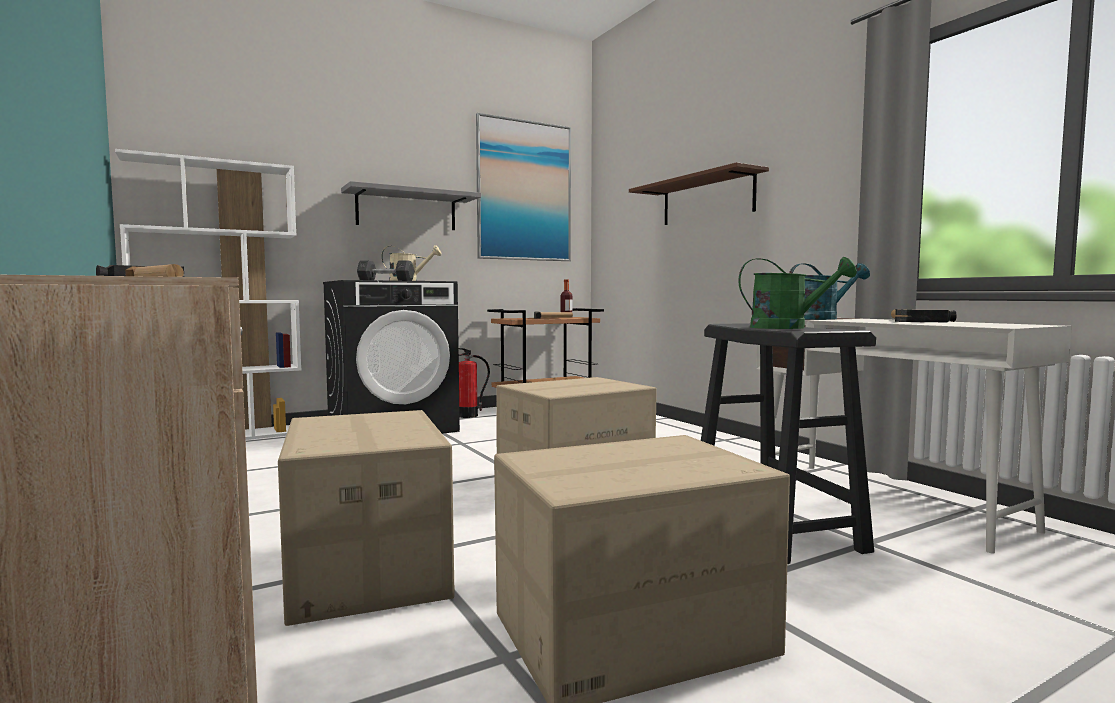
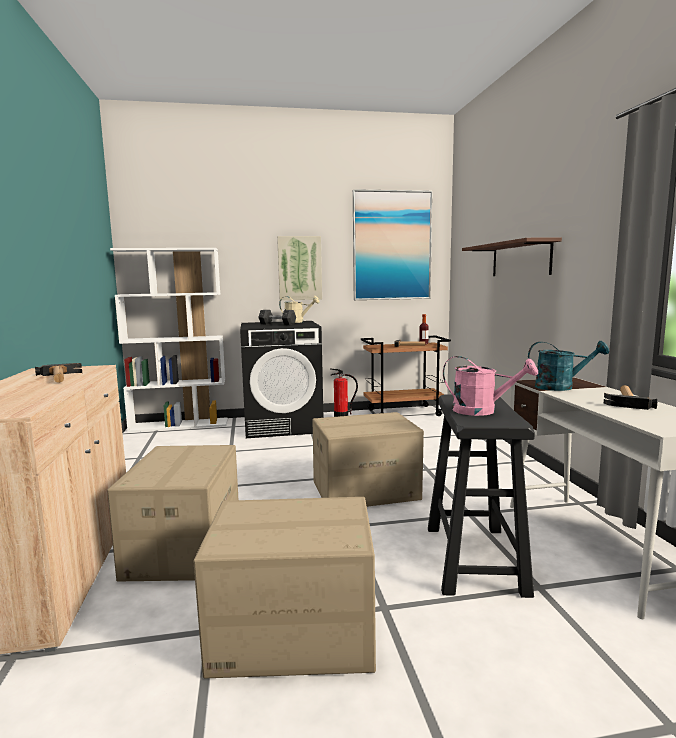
camera: 20 degrees right, 5 degrees up
grey shelf [341,181,481,230] -> picture [277,236,322,300]
green watering can [738,257,857,329] -> pink watering can [443,356,538,416]

